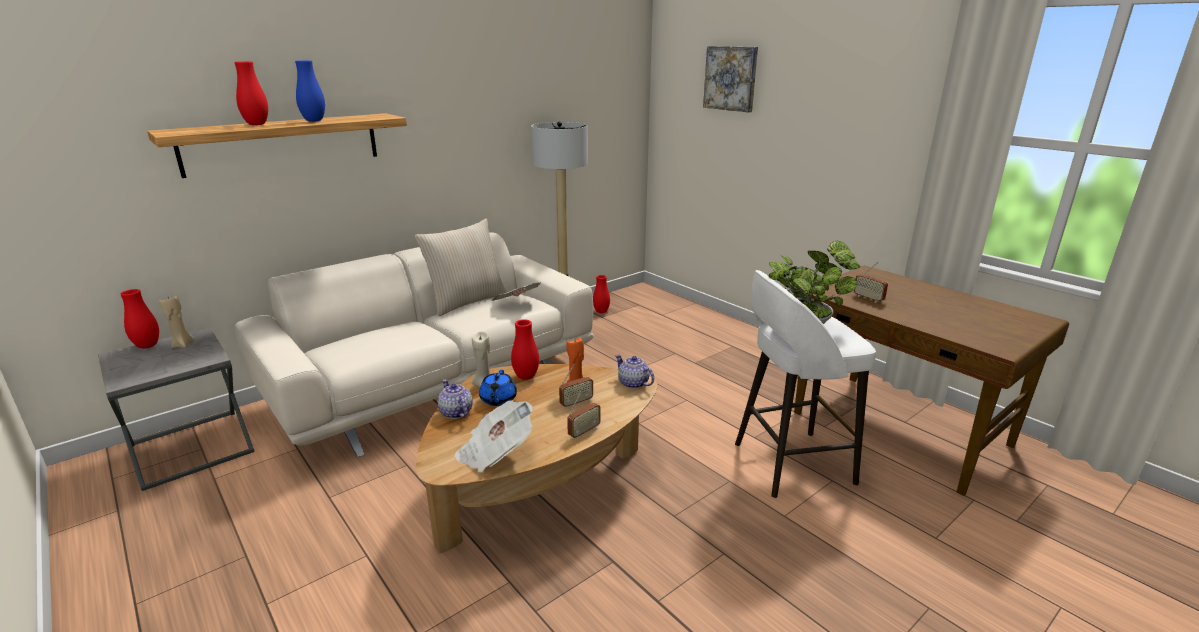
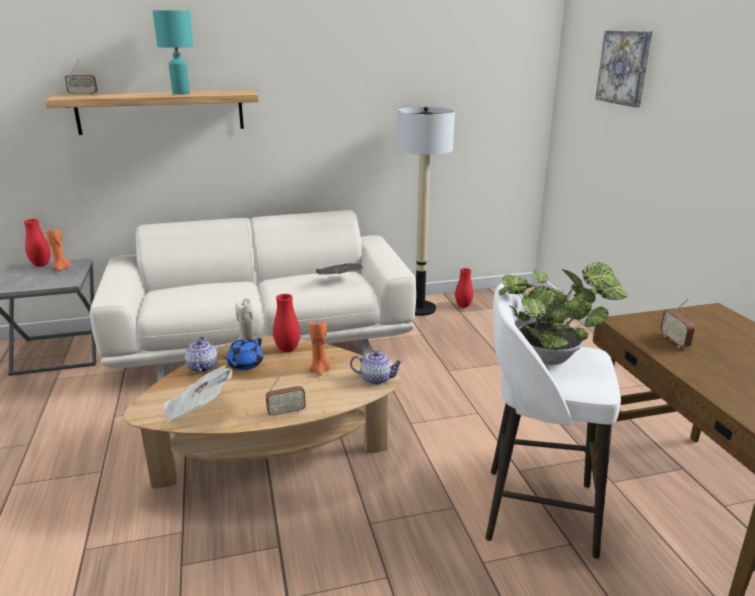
camera: 25 degrees right, 0 degrees up
beige candle [159,296,194,348] -> orange candle [46,228,71,271]
red vase [234,61,268,125] -> none
blue vase [295,60,325,122] -> turquoise table lamp [153,10,194,95]
beige pillow [415,219,507,317] -> none
radio [559,364,593,408] -> radio moved to [65,59,98,96]
teapot [615,354,654,389] -> teapot turned 120 degrees clockwise [350,351,404,385]

